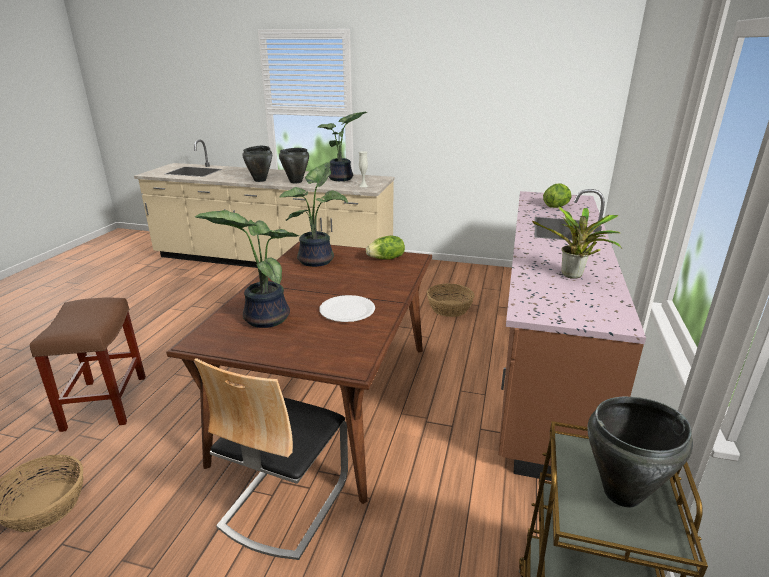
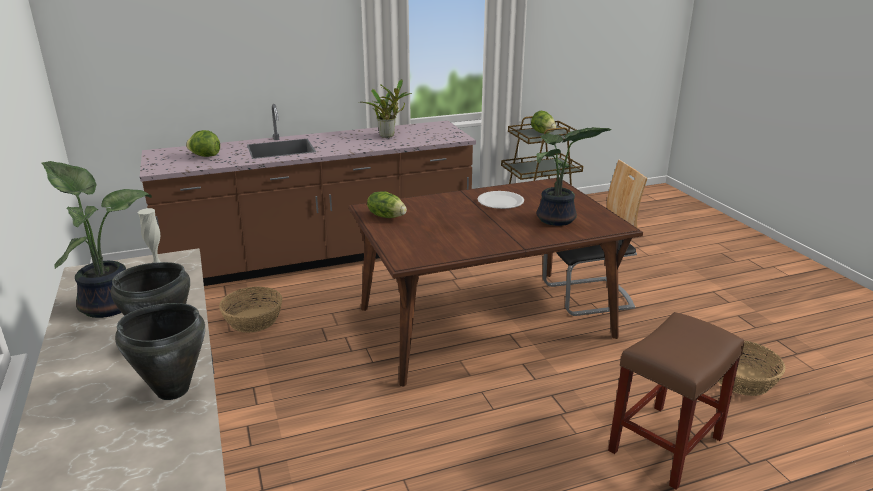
camera: 125 degrees left, 0 degrees up
potted plant [279,162,348,267] -> none
black cooking pot [588,397,693,507] -> lettuce [531,111,556,134]

